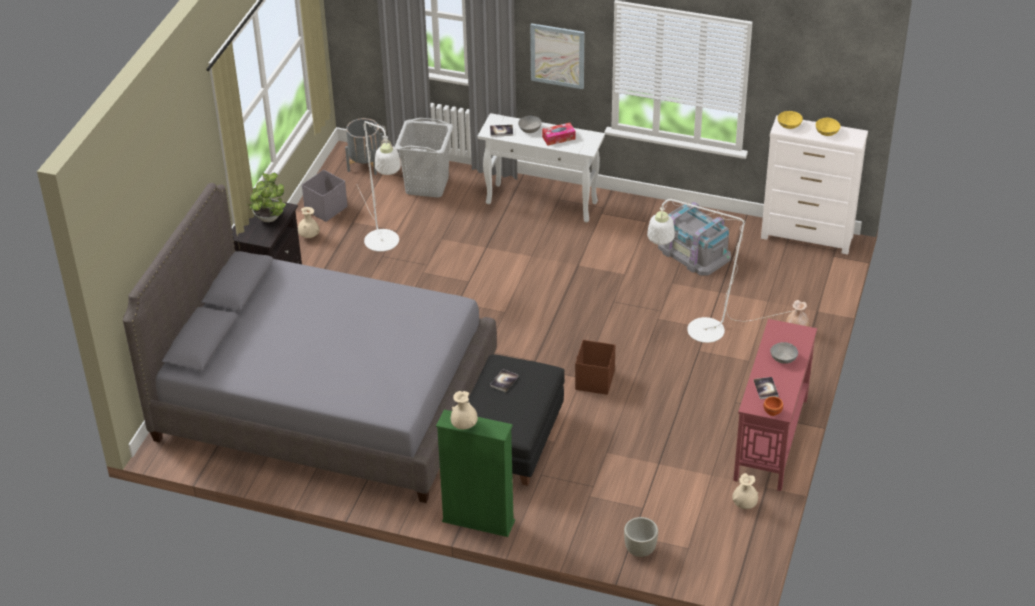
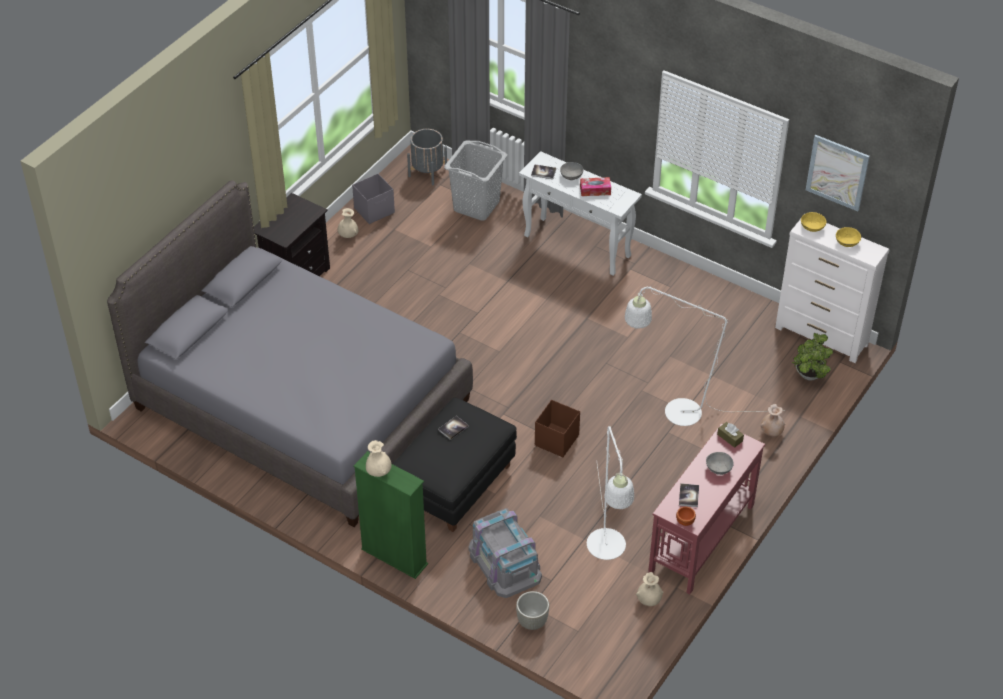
camera: 15 degrees right, 5 degrees up
potted plant [247,173,286,222] -> potted plant moved to [792,333,833,381]
white floor lamp [357,121,401,252] -> white floor lamp moved to [587,426,634,560]
picture [530,23,584,89] -> picture moved to [806,135,870,211]
grey storage box [658,202,731,275] -> grey storage box moved to [468,508,542,598]
none -> brown tissue box [717,422,744,448]

